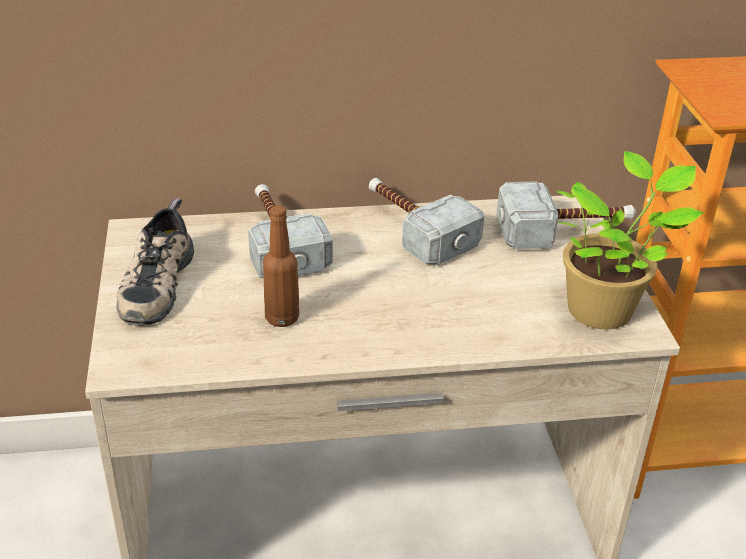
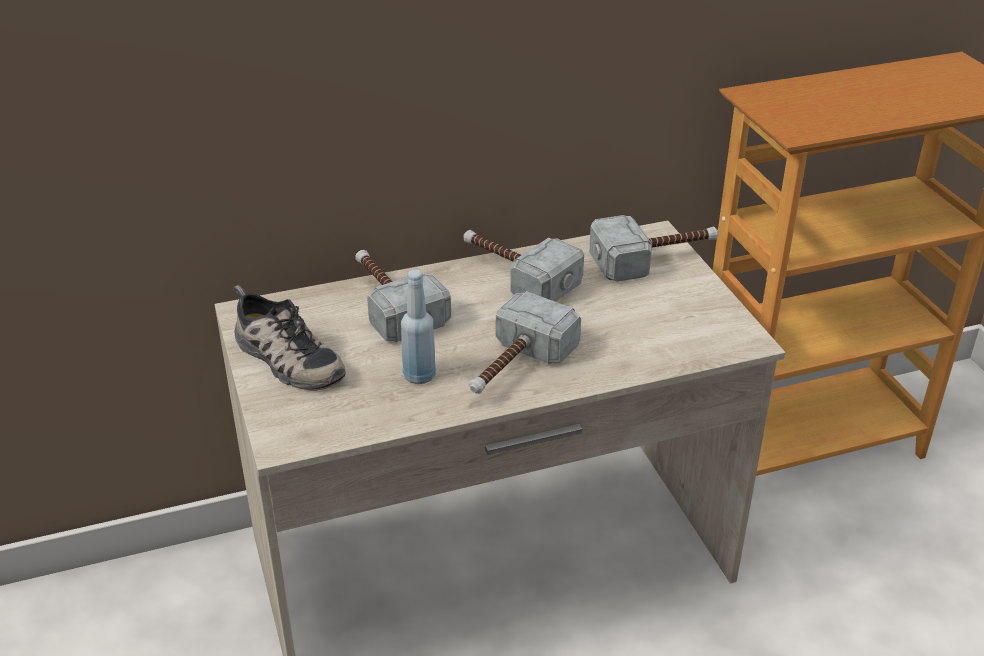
camera: 10 degrees left, 0 degrees up
shoe [116,198,194,326] -> shoe turned 45 degrees counterclockwise [233,285,346,391]
brown bottle [263,206,299,327] -> blue bottle [401,270,436,384]
potted plant [556,151,704,329] -> none
none -> hammer [469,291,581,394]

